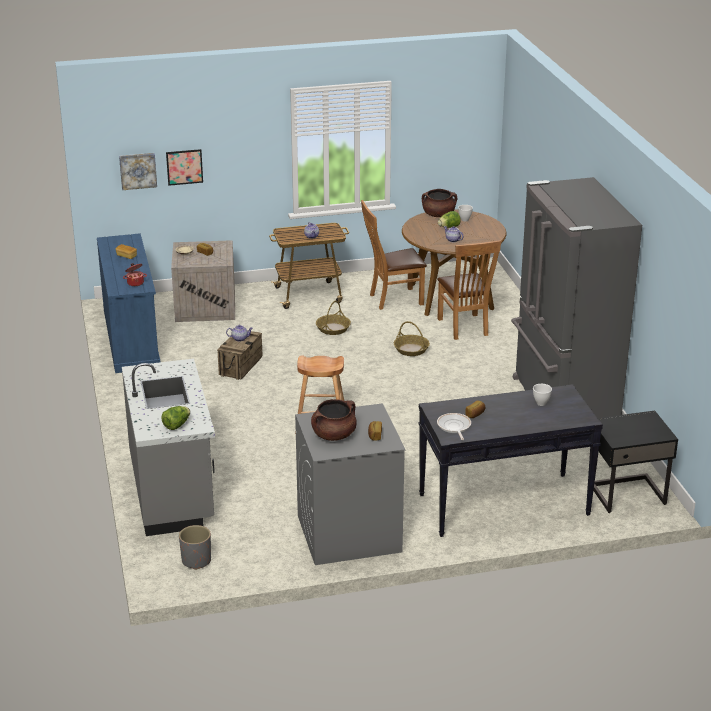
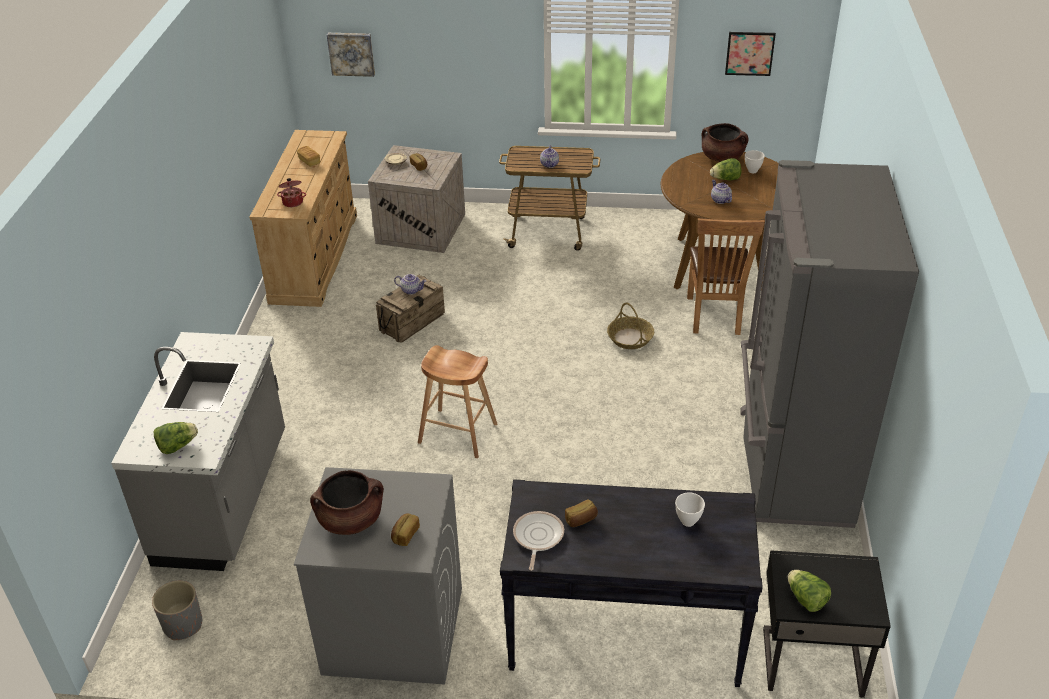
camera: 20 degrees right, 10 degrees up
blue dresser [97,233,160,373] -> beige dresser [250,130,357,307]
picture [166,149,203,186] -> picture moved to [725,32,776,76]
basket [316,301,351,335] -> none
brown chair [361,200,427,310] -> none
none -> lettuce [788,570,831,612]

